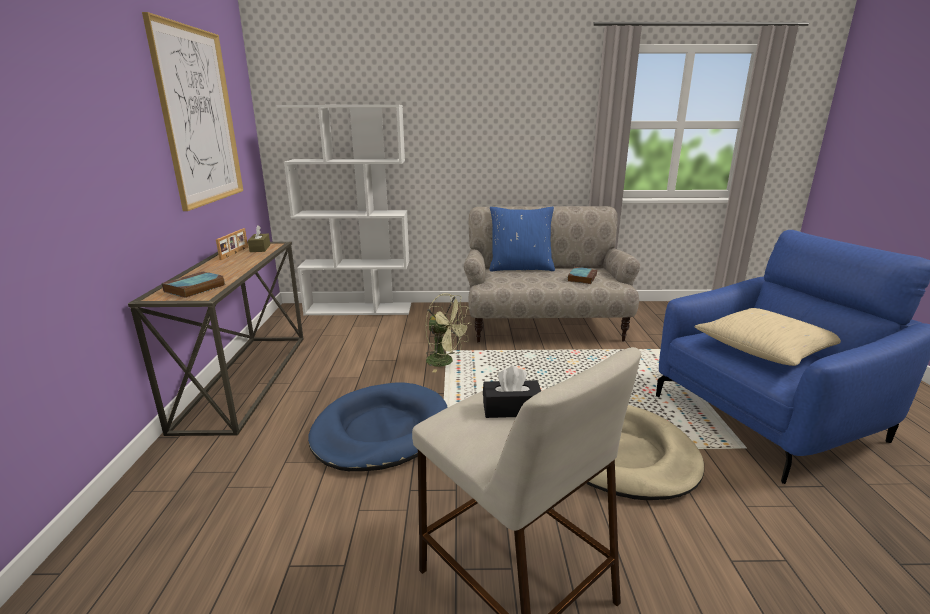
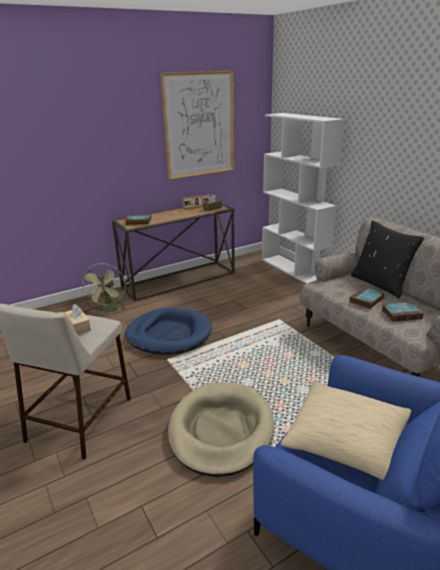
camera: 60 degrees right, 5 degrees up
green fan [425,293,472,373] -> green fan moved to [81,263,126,312]
black tissue box [483,366,541,418] -> beige tissue box [64,304,91,335]
blue pillow [490,207,555,272] -> black pillow [351,221,425,299]
none -> book [349,287,384,309]

